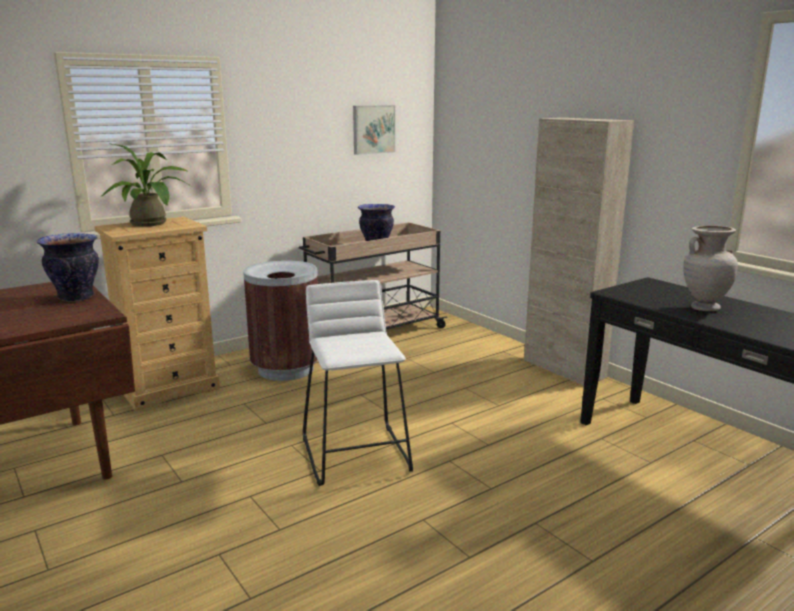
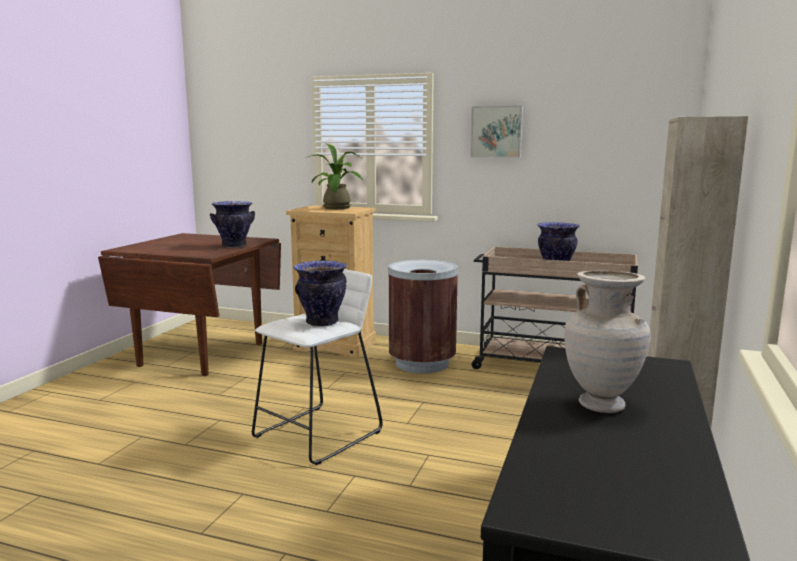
camera: 55 degrees right, 5 degrees down
picture [353,105,395,155] -> picture moved to [470,106,523,158]
none -> vase [294,261,347,327]

